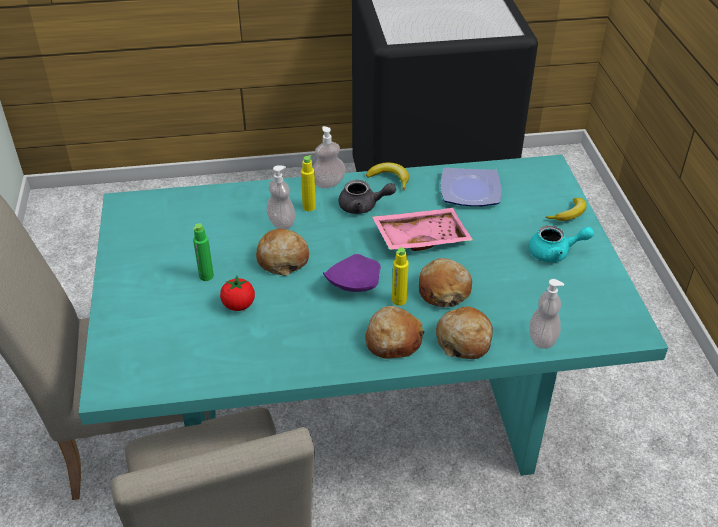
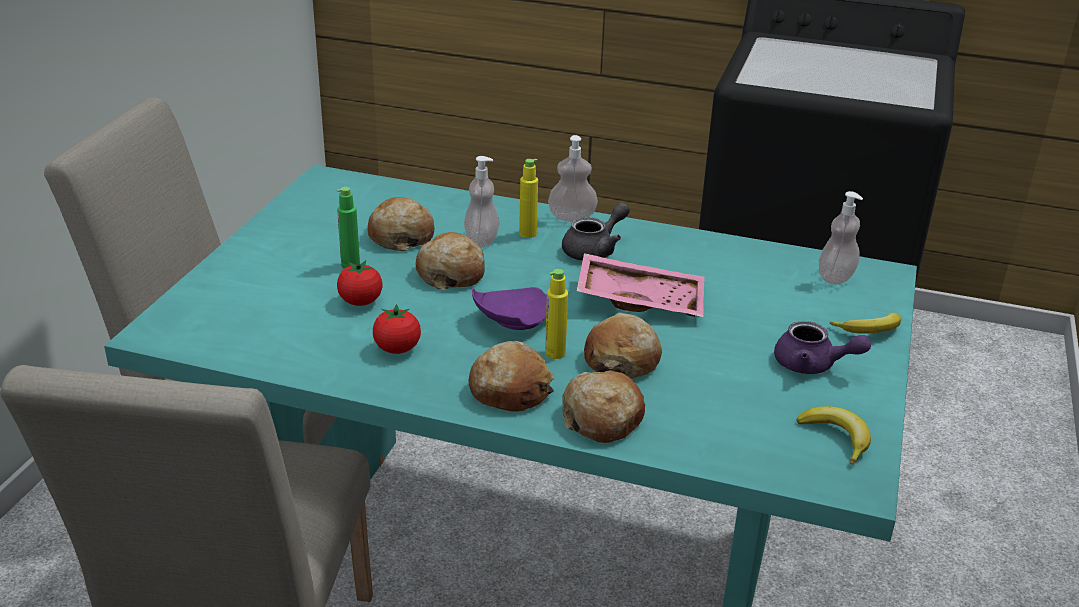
camera: 25 degrees right, 10 degrees down
grey teapot [338,180,396,214] -> grey teapot turned 75 degrees counterclockwise [562,202,630,261]
banana [366,162,409,190] -> banana moved to [796,406,871,465]
plate [441,168,501,206] -> none
turquoise teapot [529,225,594,262] -> purple teapot [774,321,871,374]
soap dispenser [529,279,564,349] -> soap dispenser moved to [819,191,863,284]
none -> bread [367,197,434,251]
none -> tomato [373,304,421,354]

